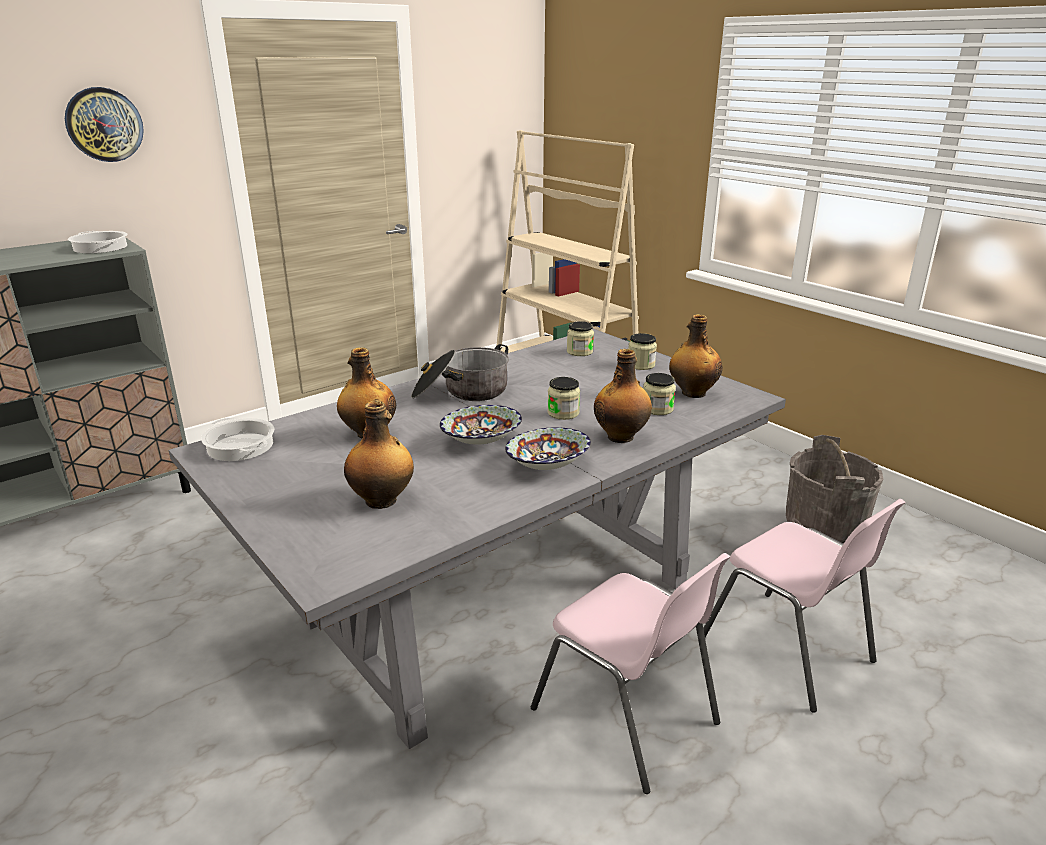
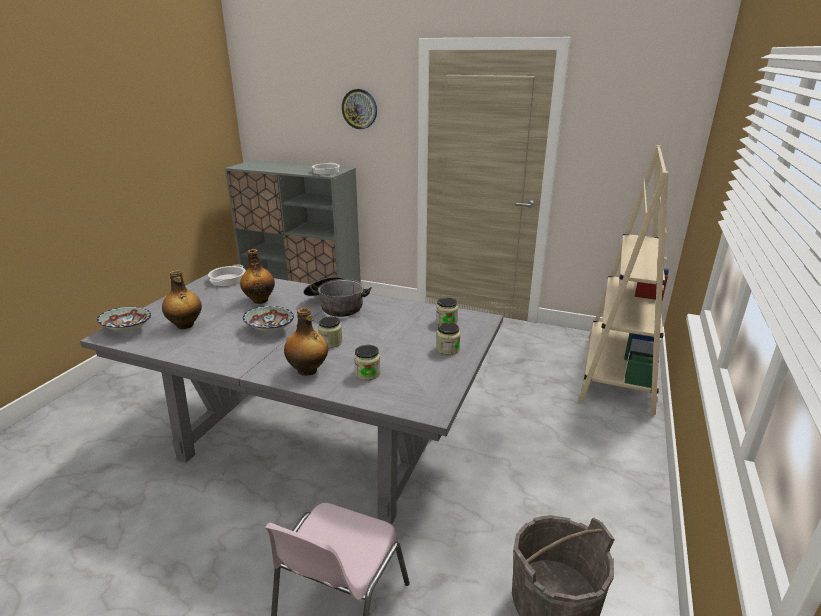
camera: 60 degrees right, 0 degrees up
bowl [505,427,591,470] -> bowl moved to [97,307,151,332]
pink chair [531,553,730,794] -> none
bottle [669,314,722,398] -> none

